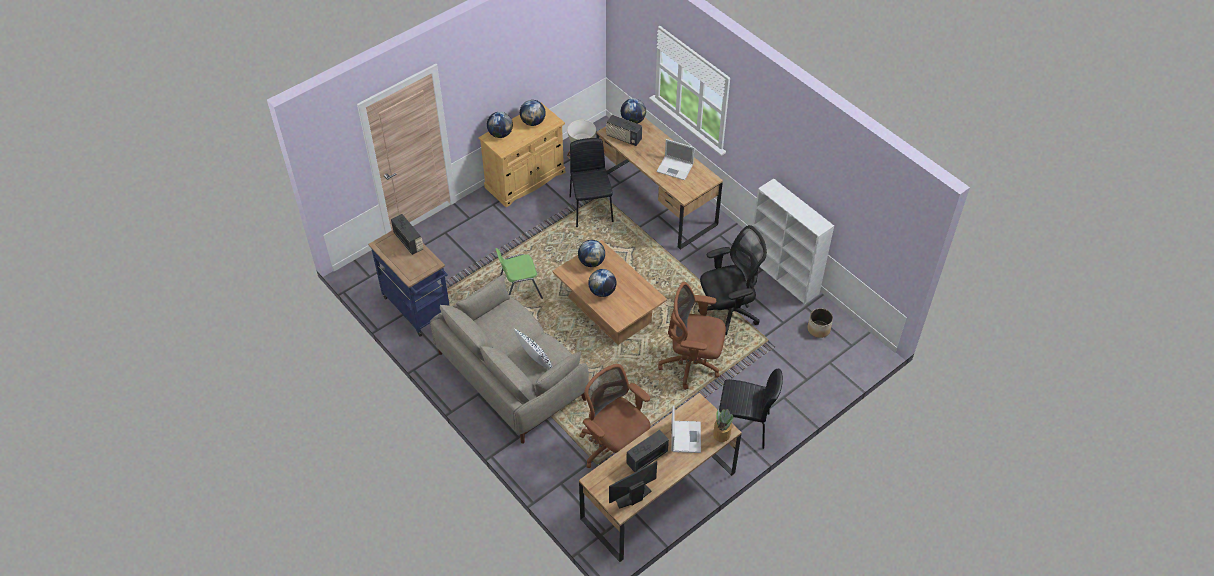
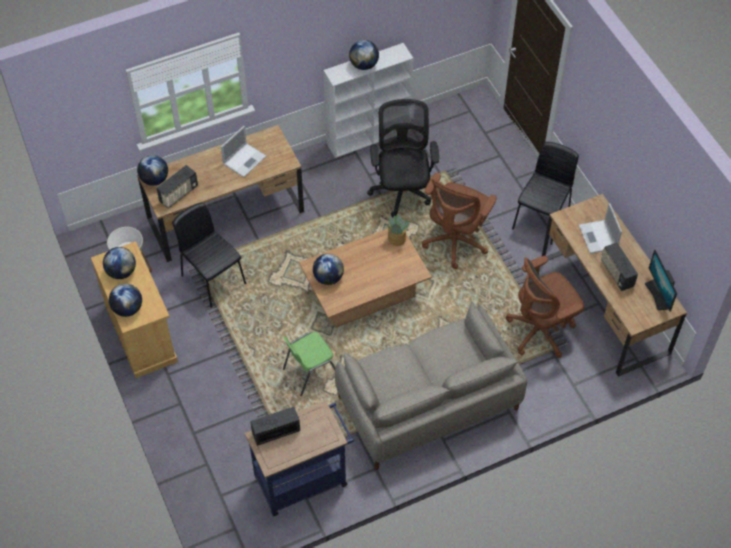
camera: 75 degrees left, 5 degrees up
green chair [495,248,543,299] -> green chair turned 60 degrees clockwise [283,332,335,396]
white pillow [514,328,552,369] -> none
black chair [569,138,614,227] -> black chair turned 45 degrees clockwise [172,203,246,308]
globe [588,269,616,297] -> globe moved to [349,40,379,70]
laptop [671,406,701,453] -> laptop turned 120 degrees counterclockwise [579,203,622,254]
potted plant [713,409,734,442] -> potted plant moved to [387,214,409,246]
planter [807,308,833,338] -> none

